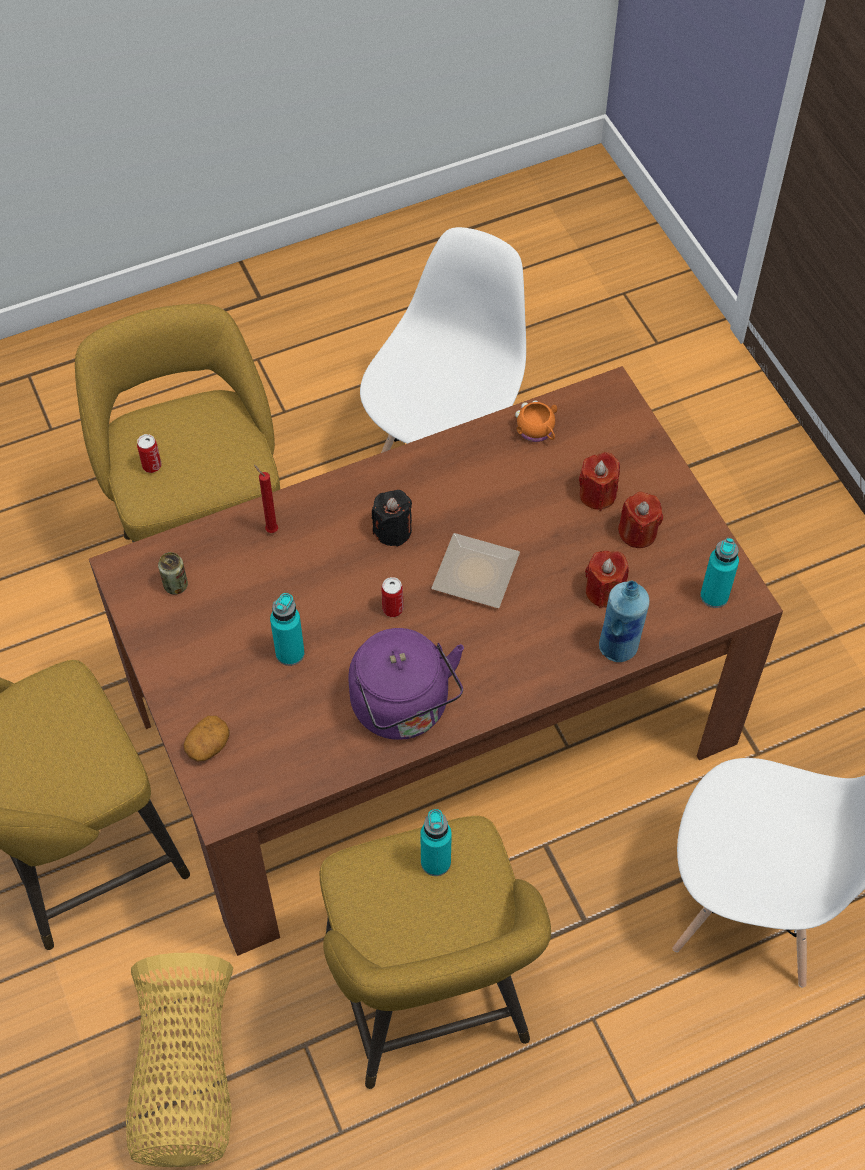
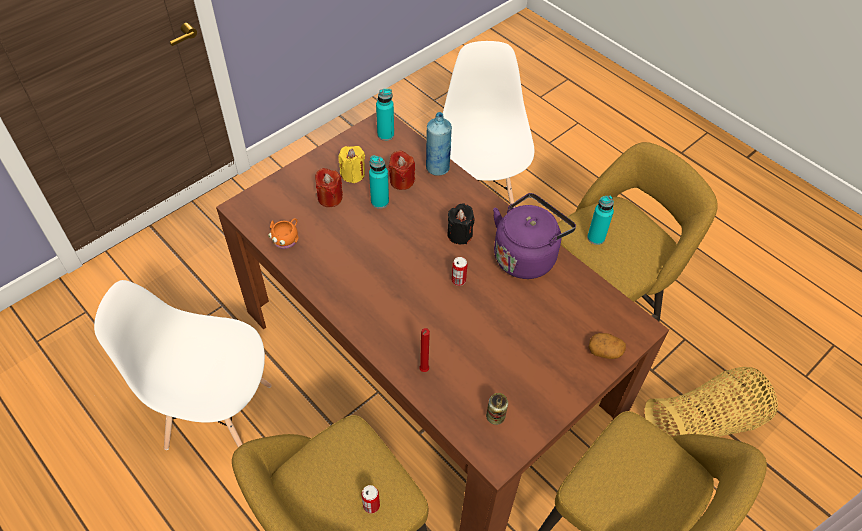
camera: 110 degrees left, 5 degrees down
turquoise bottle [270,593,305,666] -> turquoise bottle moved to [369,156,389,209]
black candle [372,490,412,547] -> black candle moved to [447,203,475,244]
plate [432,533,520,608] -> none
red candle [618,492,663,548] -> yellow candle [339,146,365,183]

